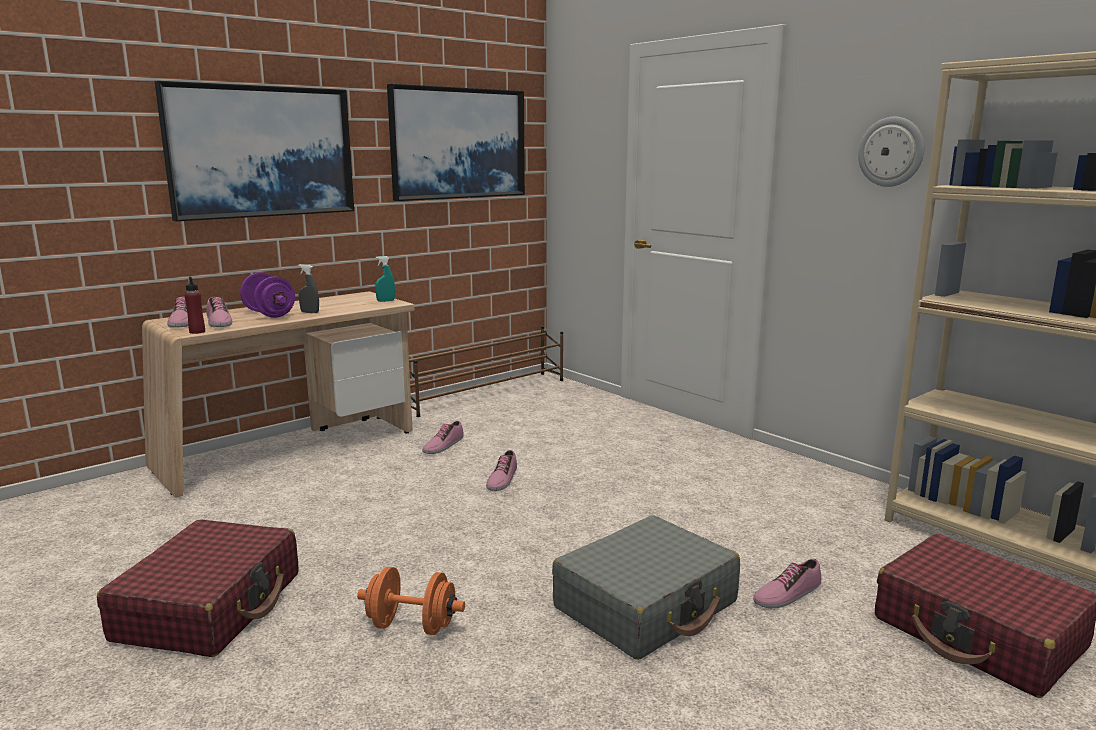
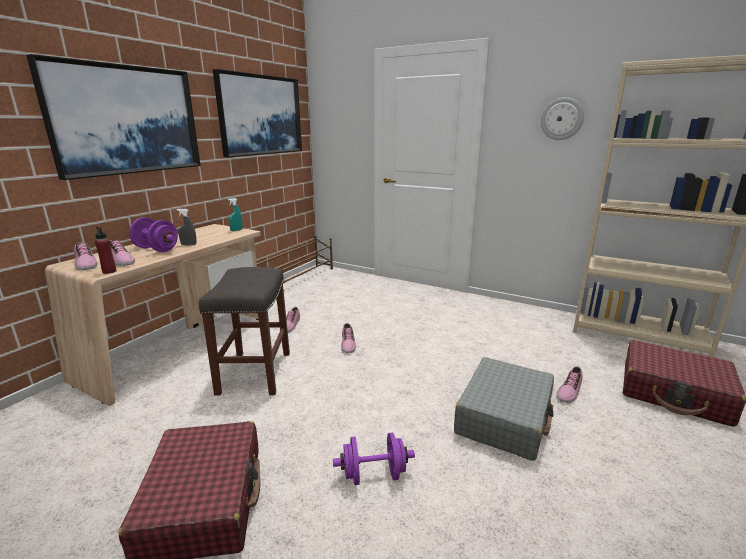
camera: 20 degrees left, 5 degrees up
orange dumbbell [357,567,465,635] -> purple dumbbell [333,433,415,485]
none -> grey stool [199,267,290,396]

